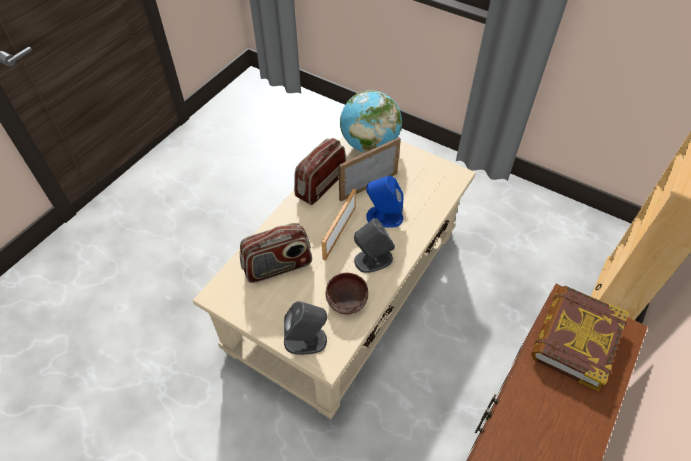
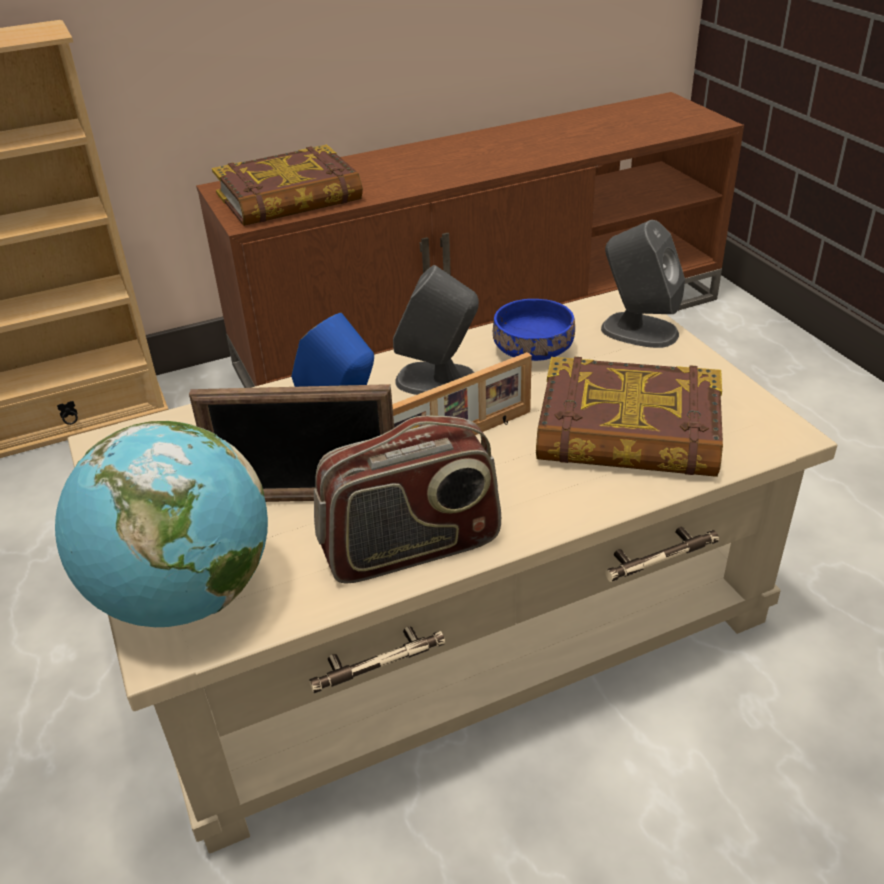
camera: 145 degrees left, 15 degrees down
radio [240,223,312,283] -> book [536,357,723,477]
brown bowl [326,272,368,314] -> blue bowl [493,299,575,361]

